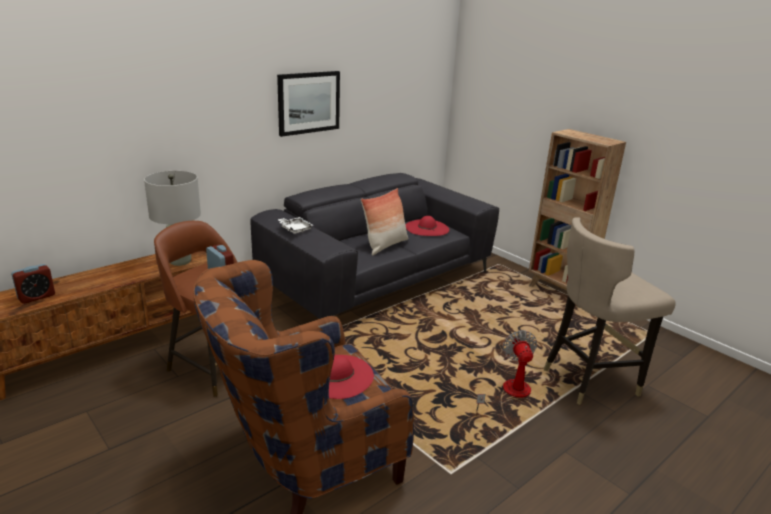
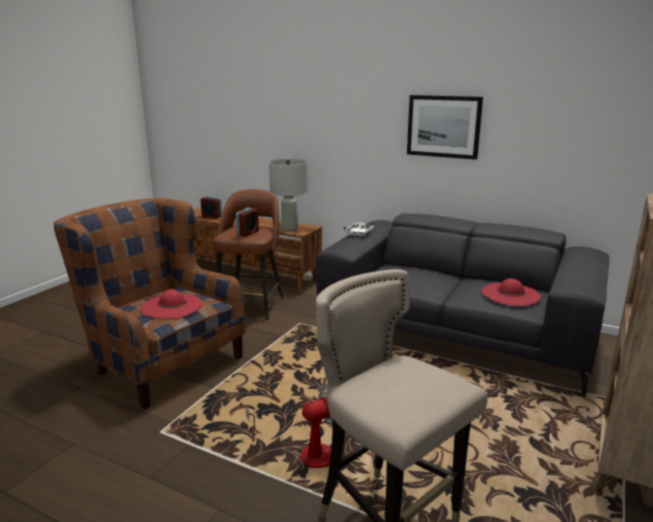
camera: 70 degrees right, 5 degrees down
pillow [361,188,408,255] -> none

